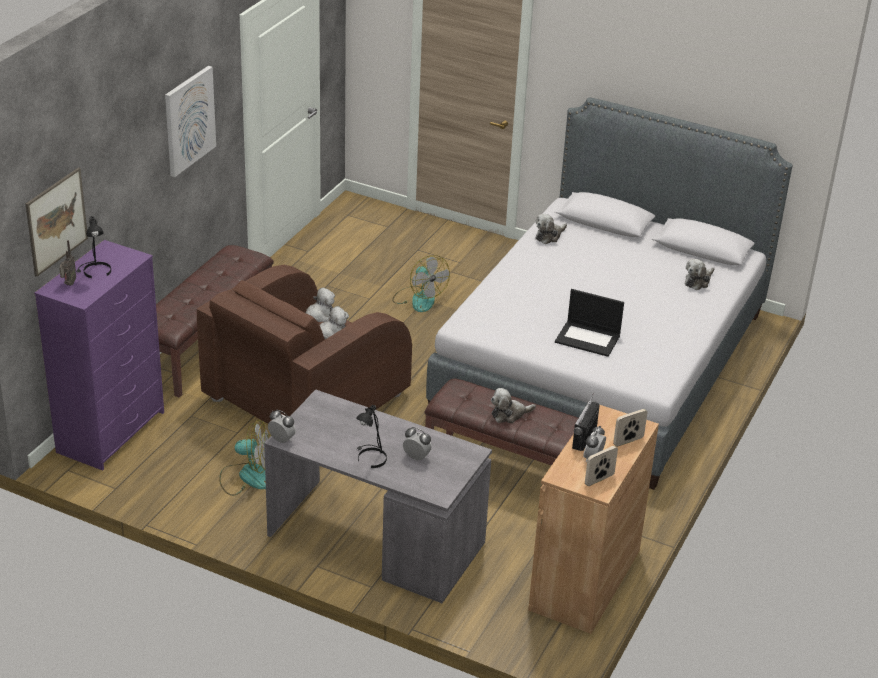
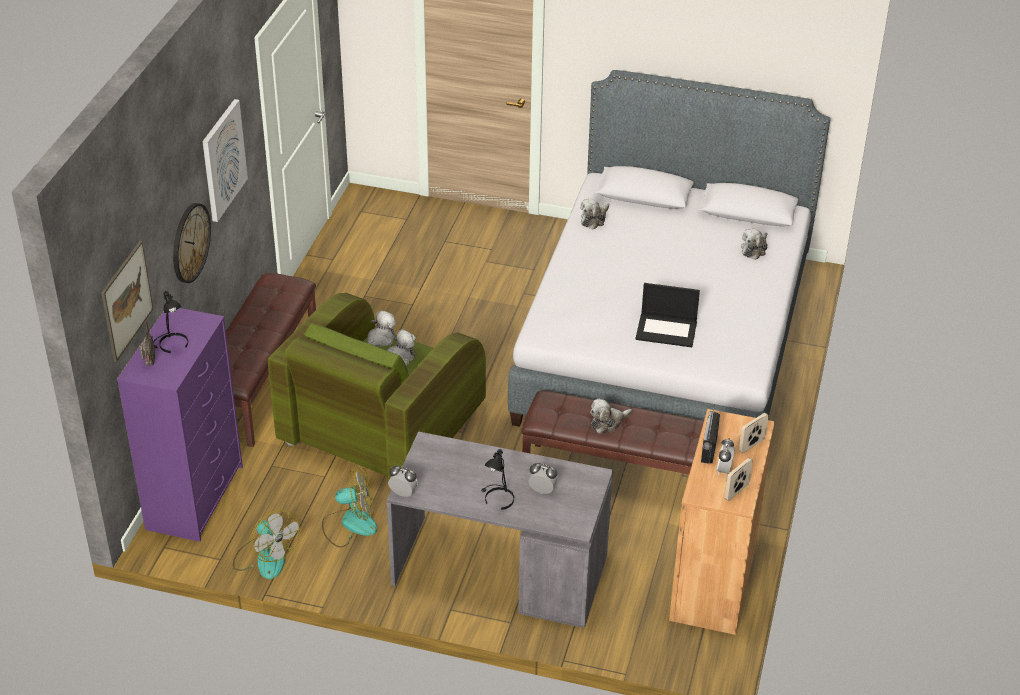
camera: 10 degrees left, 5 degrees up
brown armchair [197,265,412,424] -> green armchair [268,293,486,481]
fan [392,255,450,312] -> fan moved to [233,510,300,579]
none -> wall clock [173,203,211,283]

